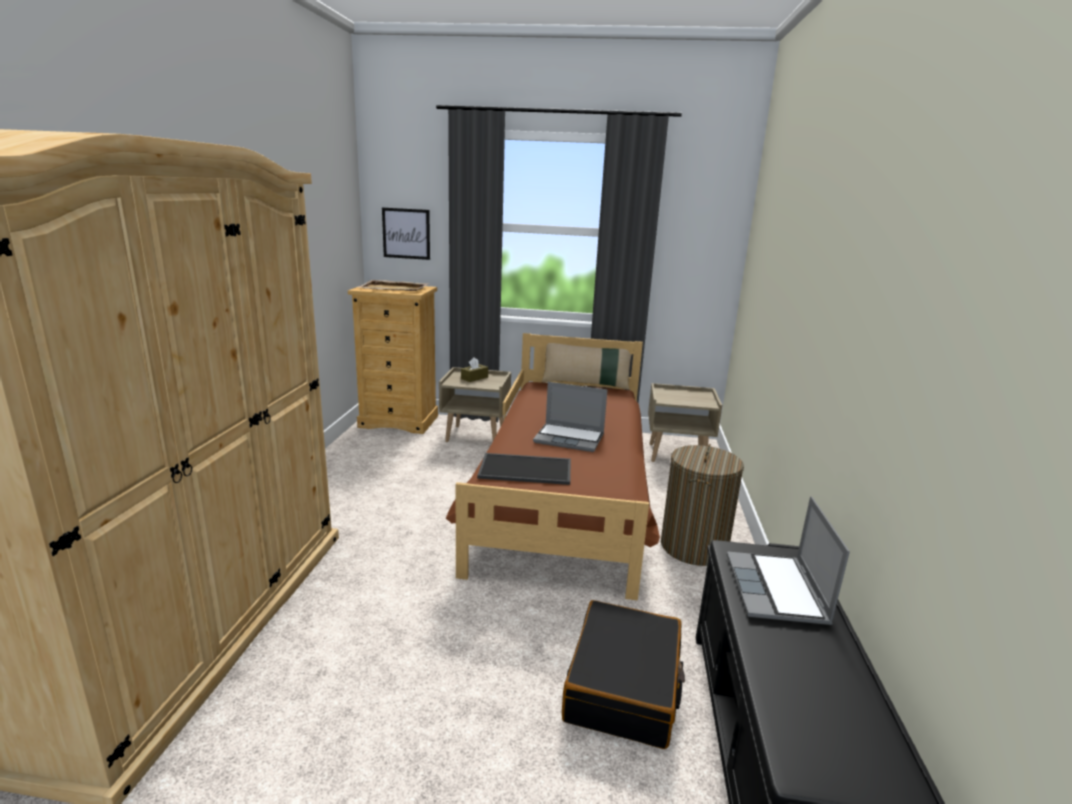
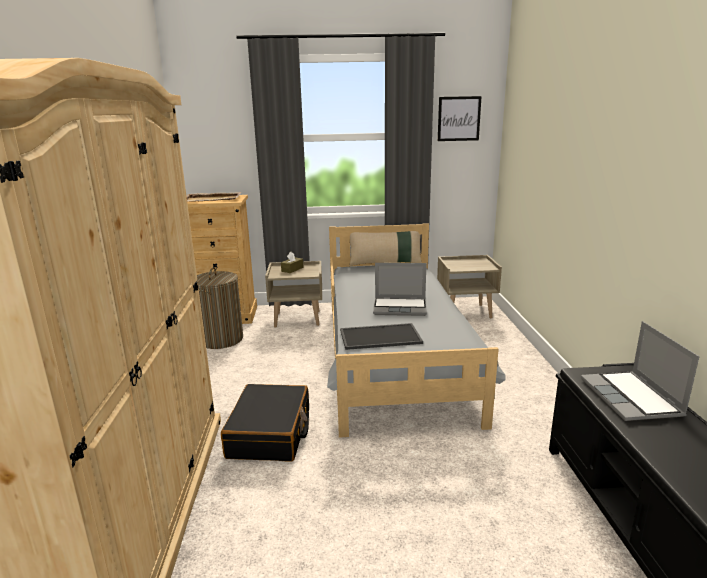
camera: 10 degrees left, 0 degrees up
picture [382,208,430,260] -> picture moved to [438,96,482,141]
brown bed [446,333,660,600] -> grey bed [327,223,505,438]
black suitcase [562,600,685,749] -> black suitcase moved to [221,384,309,462]
laundry basket [661,444,744,566] -> laundry basket moved to [197,268,243,349]

